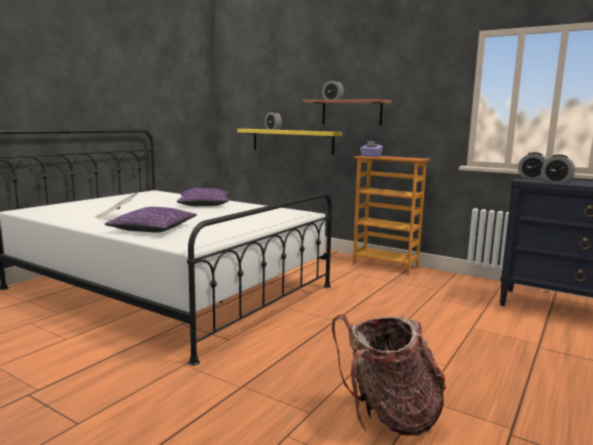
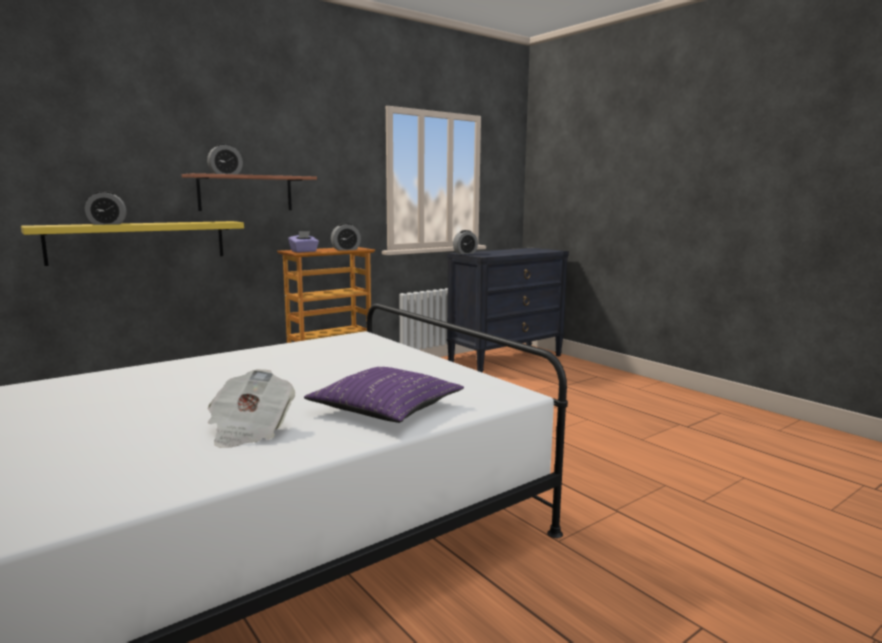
camera: 70 degrees left, 0 degrees up
purple pillow [177,188,229,206] -> none
backpack [332,314,446,436] -> none
alarm clock [541,155,575,183] -> alarm clock moved to [331,223,361,250]

